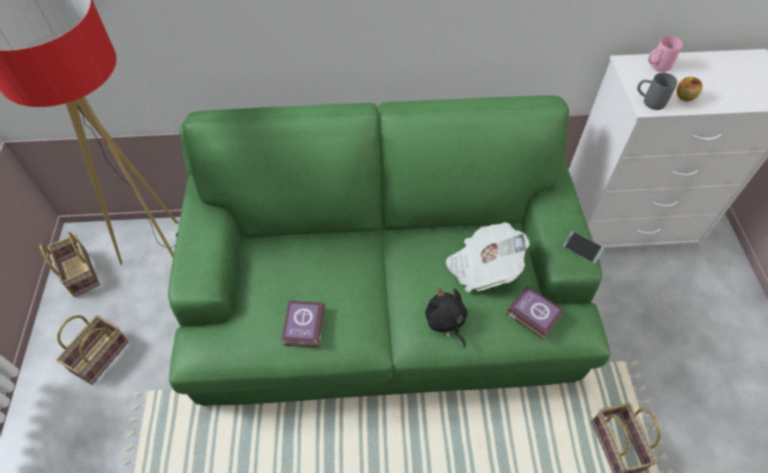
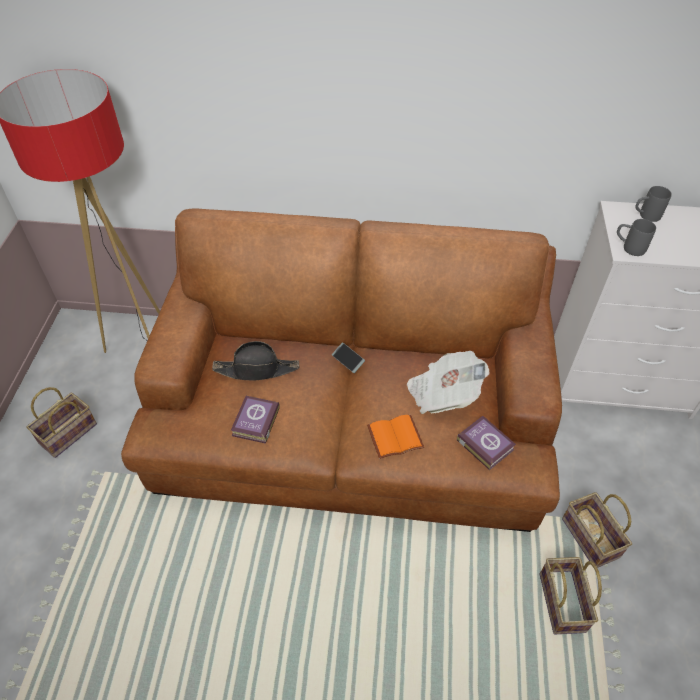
camera: 10 degrees right, 5 degrees down
basket [40,232,100,297] -> basket moved to [562,492,632,568]
green sofa [168,95,610,406] -> brown sofa [121,209,562,532]
black plush toy [425,288,468,347] -> orange book [367,415,424,459]
phone [563,231,604,263] -> phone moved to [332,342,365,373]
pink mug [648,36,683,72] -> grey mug [635,186,672,222]
apple [676,77,703,101] -> none
none -> black hat [212,341,299,381]

